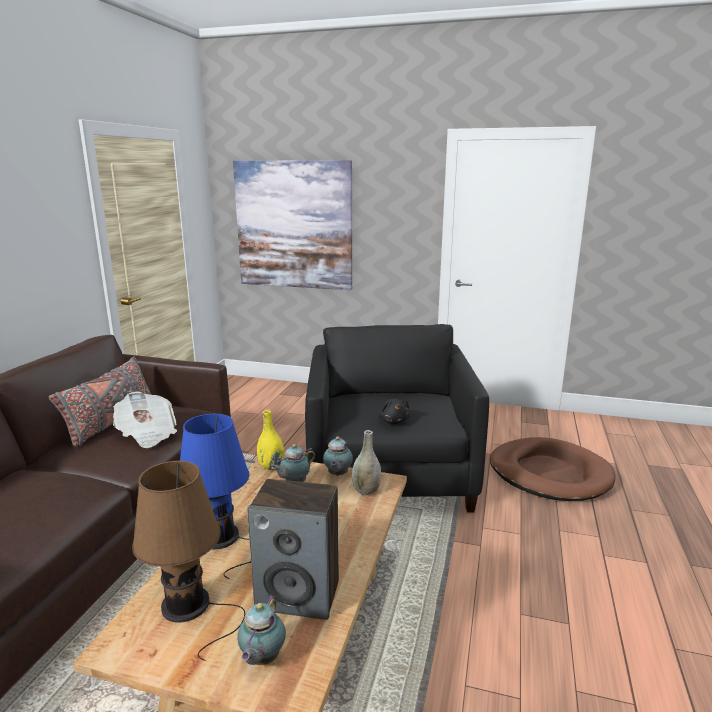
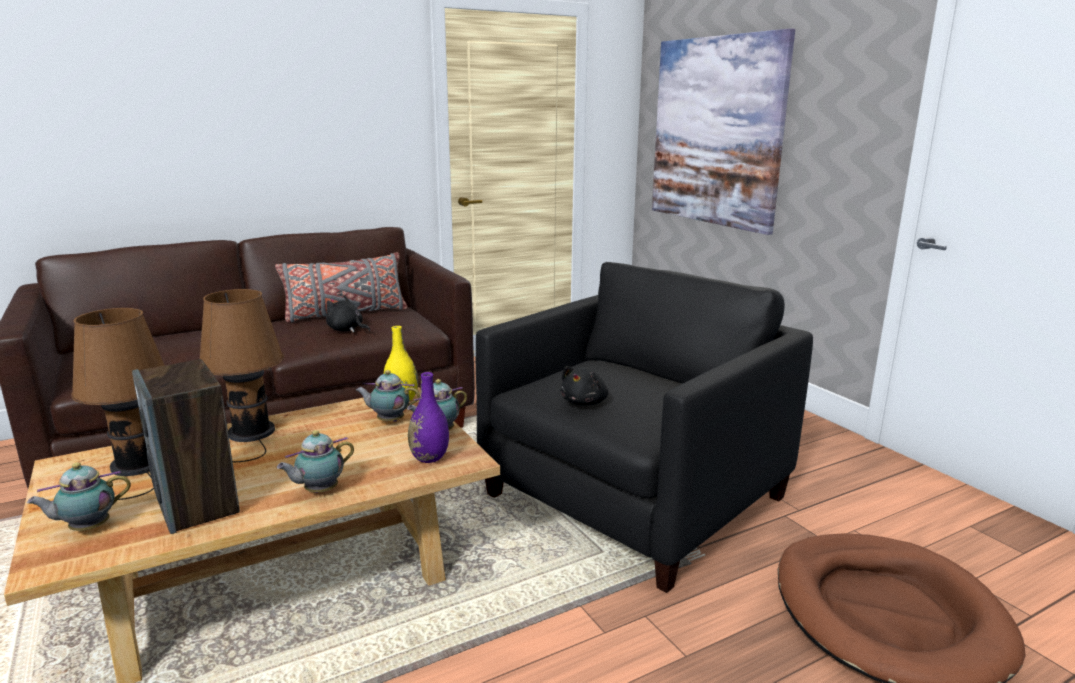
camera: 45 degrees right, 0 degrees up
newspaper [113,391,177,448] -> black plush toy [326,295,370,332]
blue table lamp [180,414,251,579] -> brown table lamp [200,289,284,462]
grey vase [352,430,381,495] -> purple vase [408,372,449,463]
none -> teapot [277,430,354,493]

